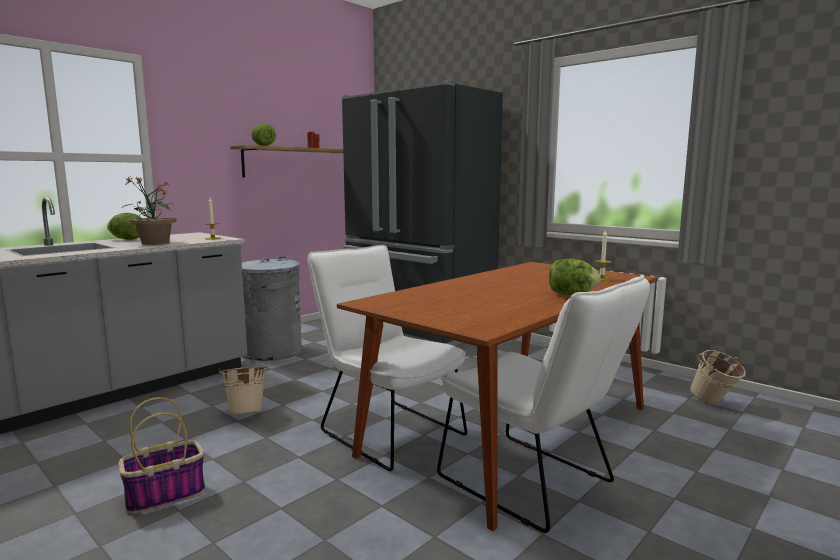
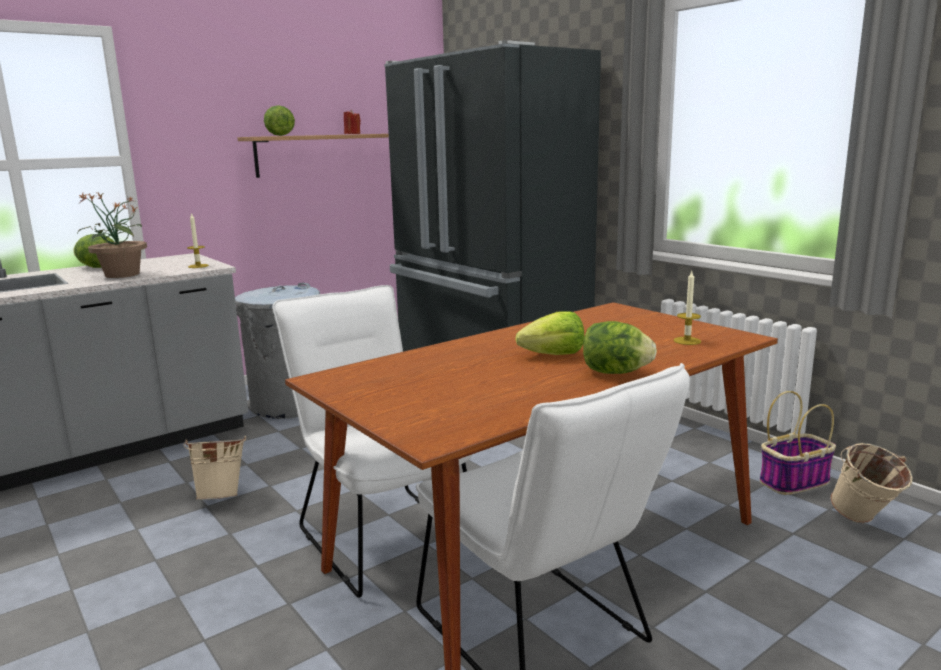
camera: 10 degrees right, 5 degrees up
basket [118,397,205,514] -> basket moved to [760,391,836,495]
none -> lettuce [515,311,584,355]

